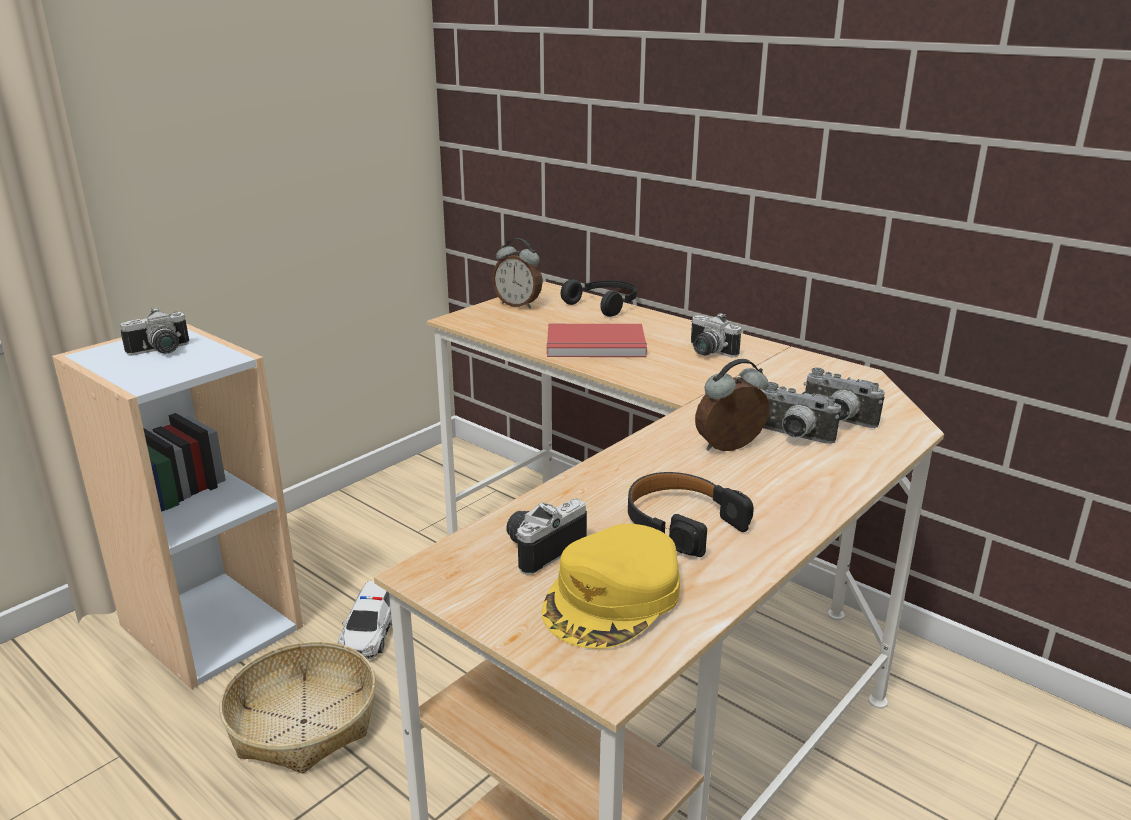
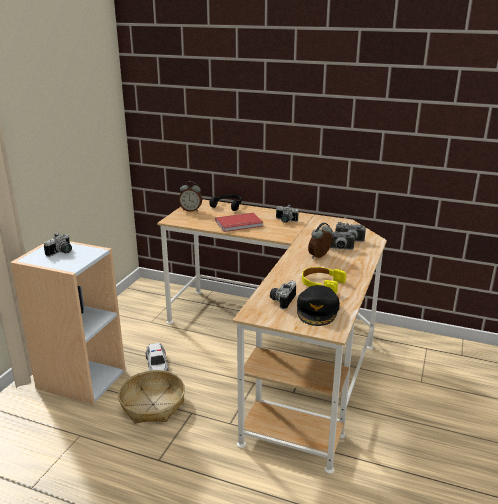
camera: 20 degrees left, 0 degrees up
yellow cap [542,524,680,649] -> black cap [297,285,340,326]
black headphones [628,472,754,557] -> yellow headphones [302,267,346,294]

